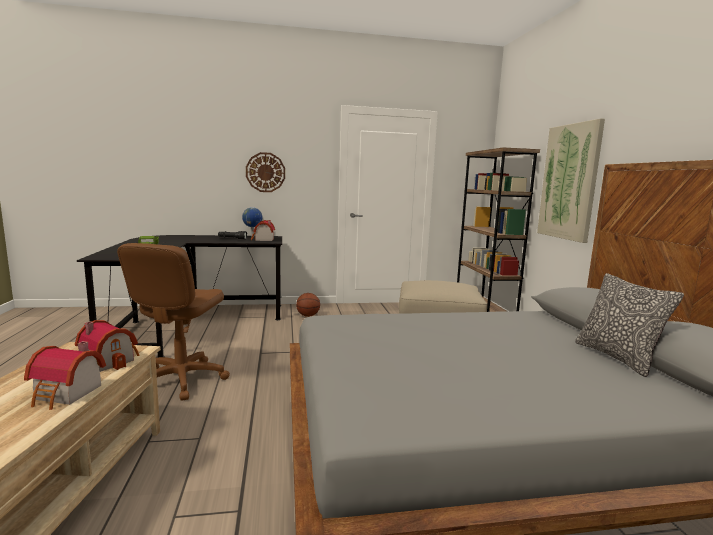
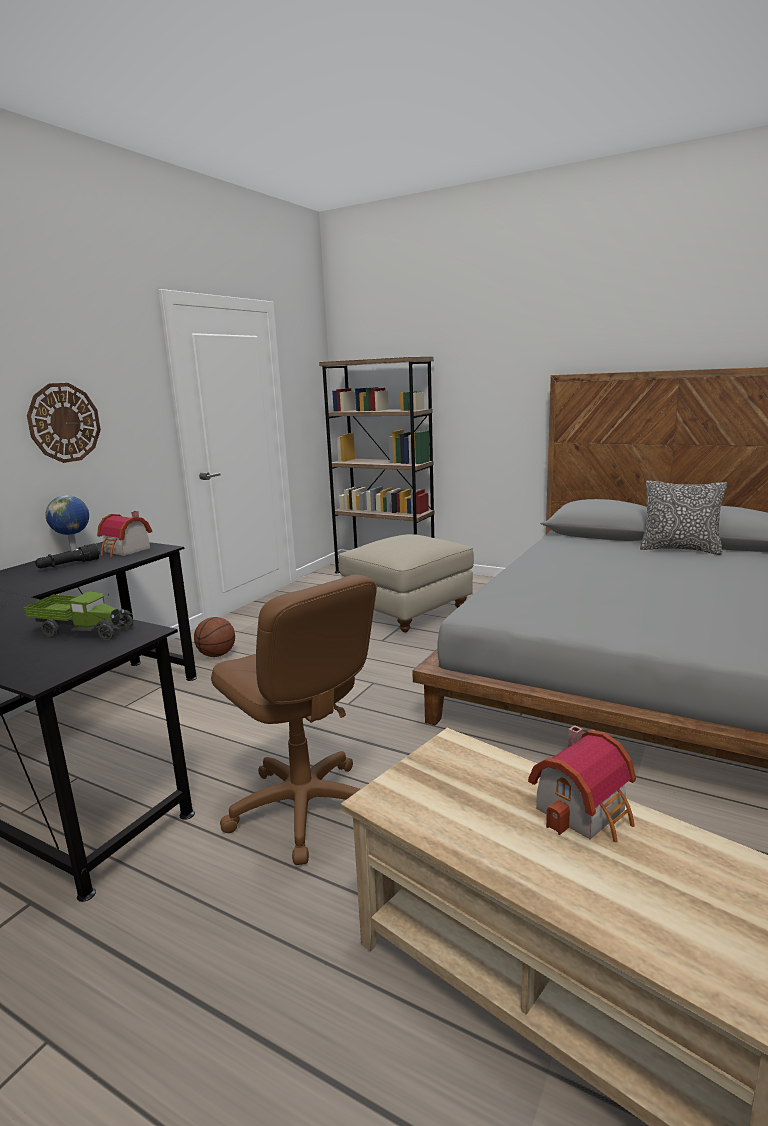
camera: 50 degrees left, 5 degrees up
toy house [75,320,139,372] -> none
picture [537,118,605,243] -> none

